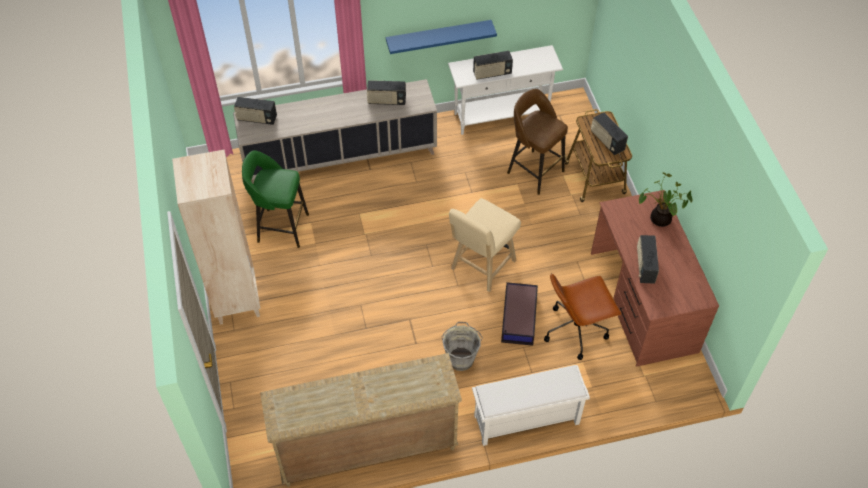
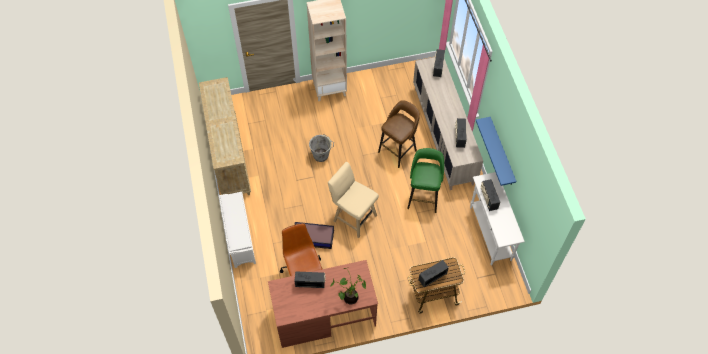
camera: 90 degrees right, 5 degrees up
green stool [242,150,309,248] -> green stool moved to [407,148,444,213]
grey bucket [442,322,483,371] -> grey bucket moved to [309,134,334,162]
brown stool [507,89,568,195] -> brown stool moved to [378,100,420,168]

